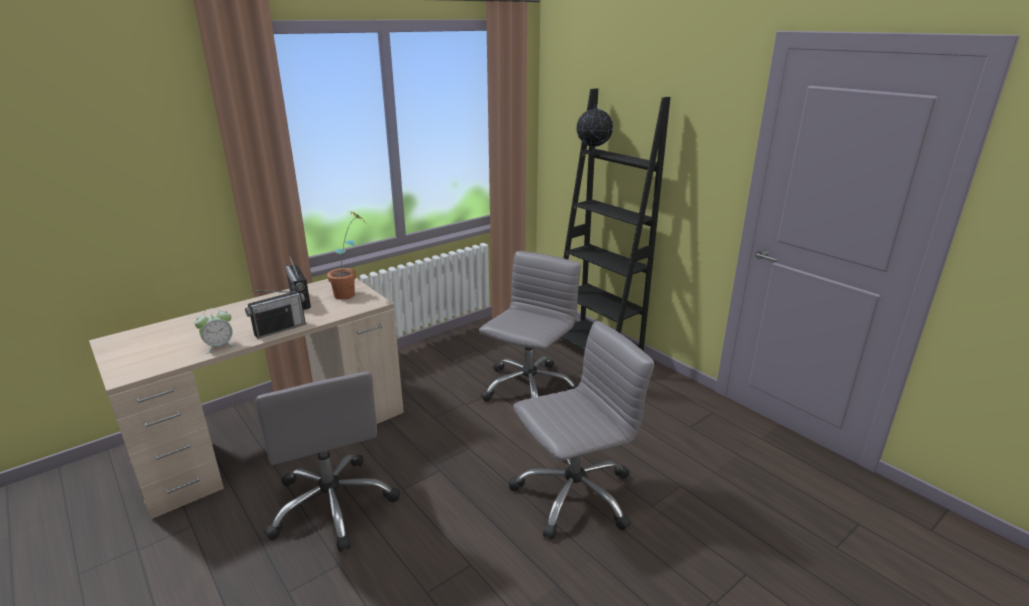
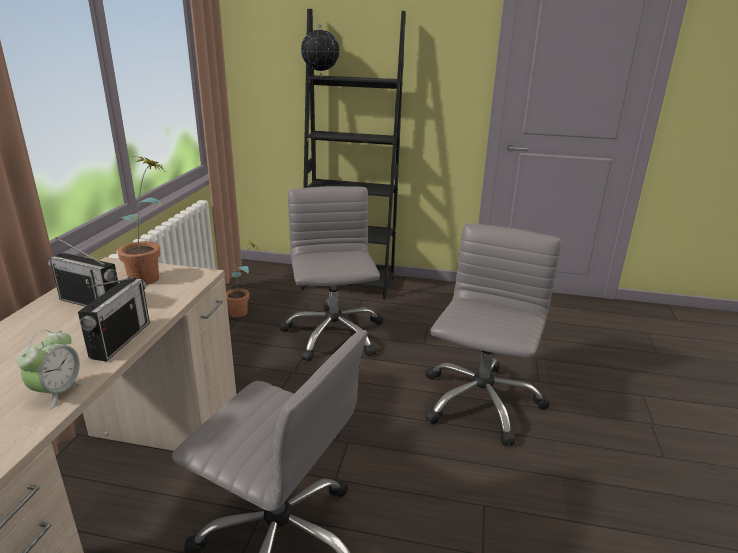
camera: 40 degrees left, 0 degrees up
none -> potted plant [226,240,260,318]

